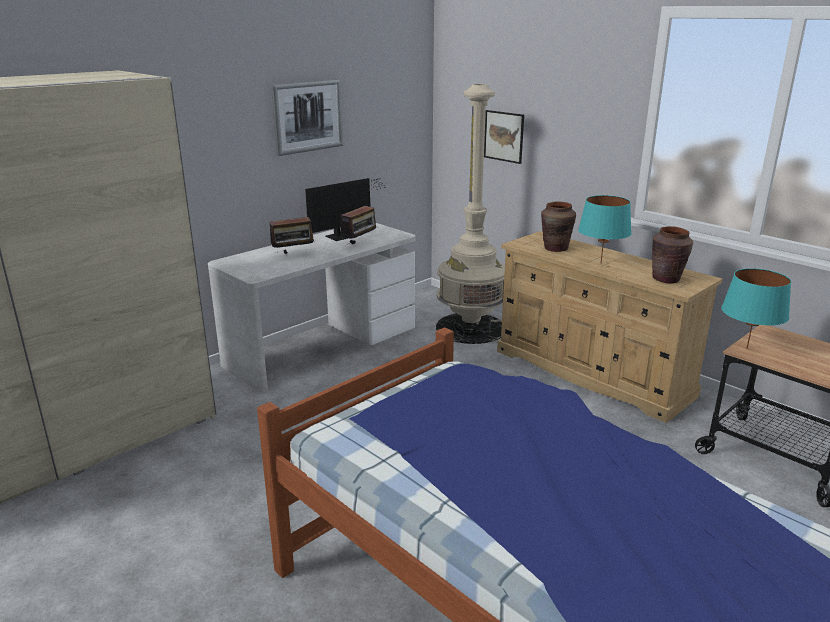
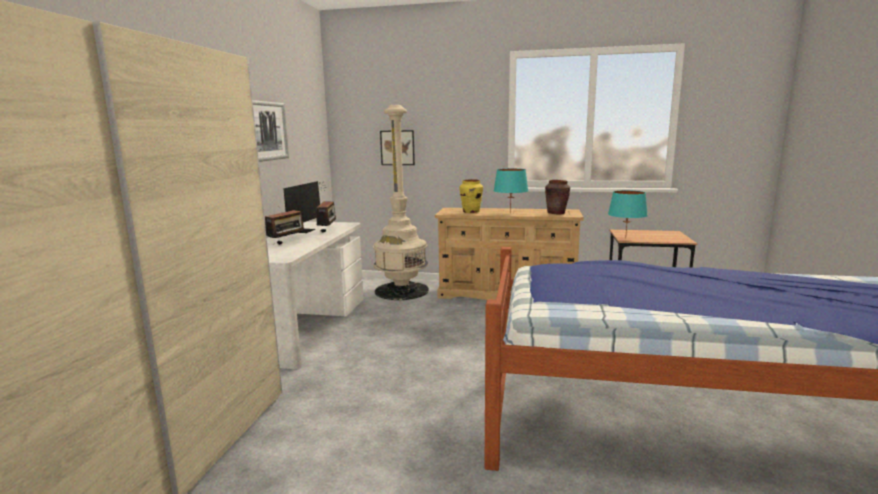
camera: 35 degrees left, 10 degrees down
brown vase [541,202,576,252] -> yellow vase [459,179,483,213]

